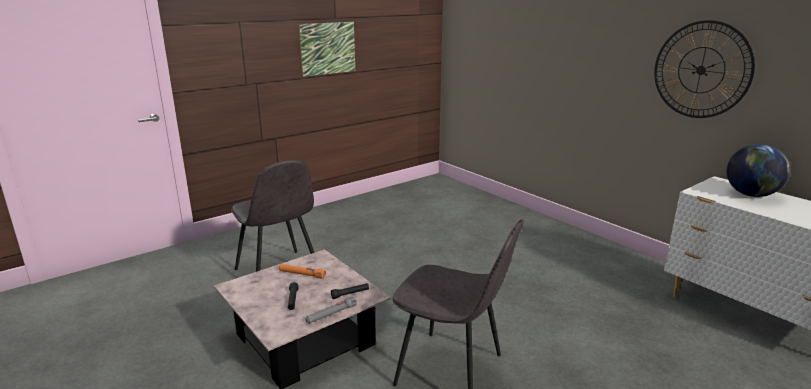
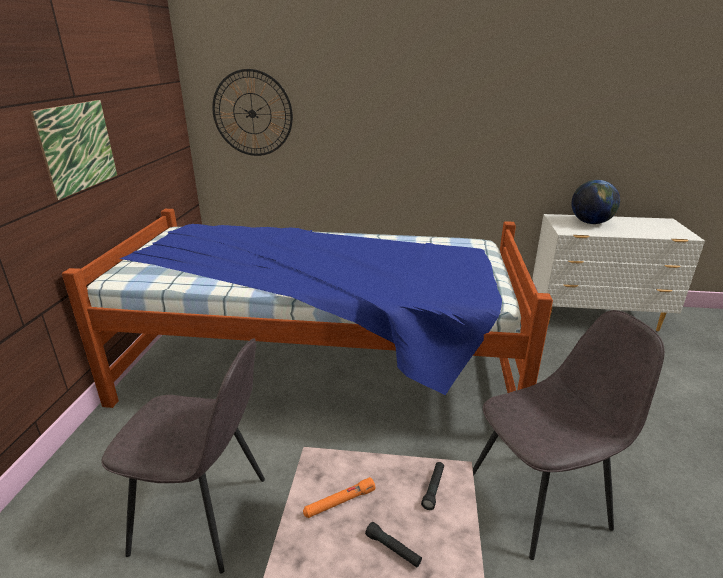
camera: 45 degrees left, 5 degrees up
grey flashlight [305,296,357,324] -> none
wall clock [654,20,755,118] -> wall clock moved to [212,69,293,156]
none -> bed [62,209,553,408]

